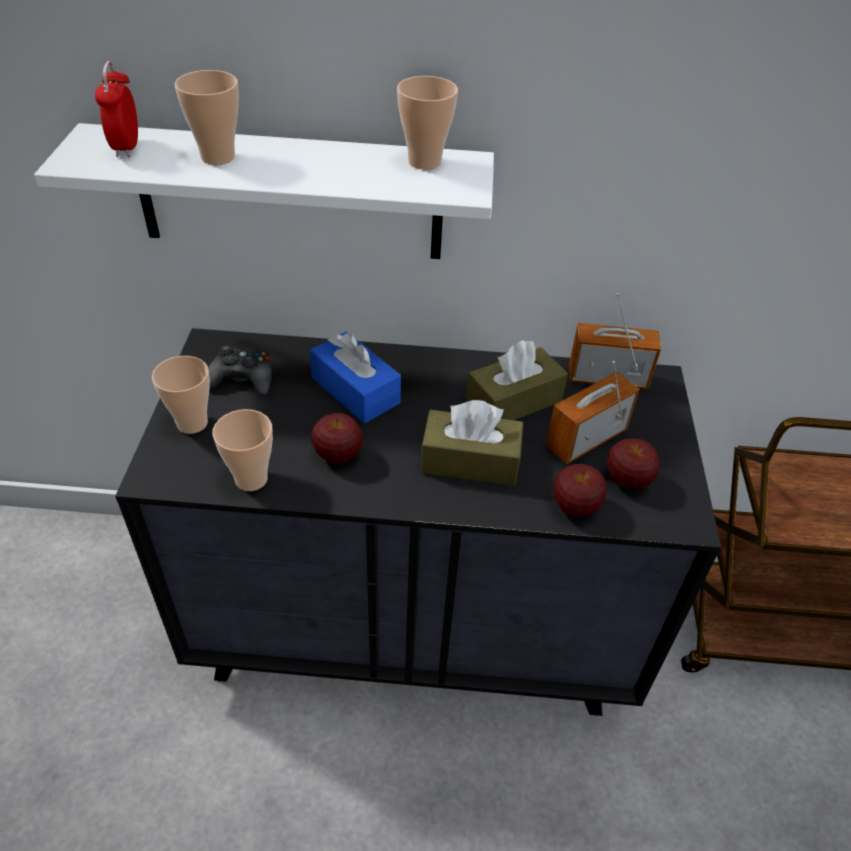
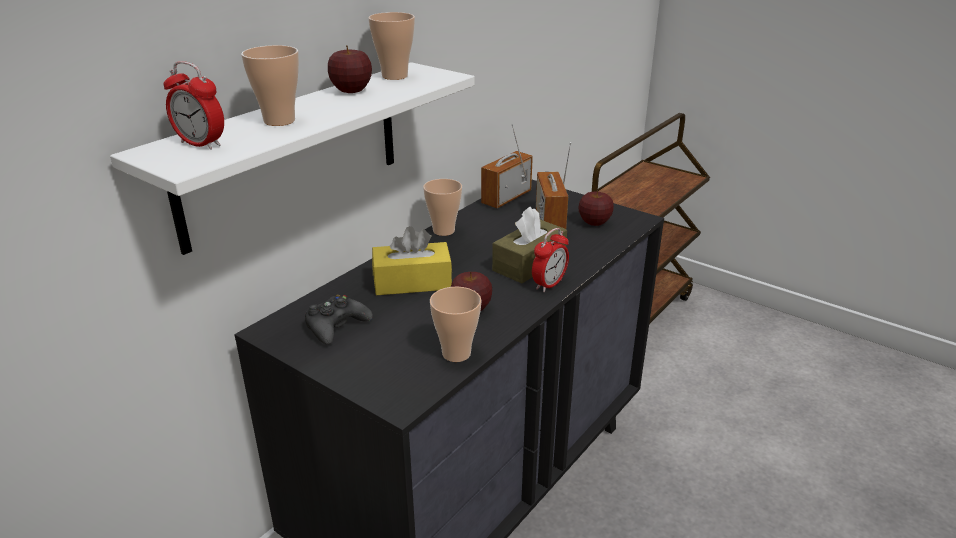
camera: 55 degrees left, 15 degrees down
cup [152,356,210,434] -> cup moved to [423,179,462,236]
blue tissue box [310,332,401,424] -> yellow tissue box [372,226,452,295]
brown tissue box [466,340,568,420] -> none
apple [553,464,607,517] -> apple moved to [328,45,372,93]
none -> alarm clock [532,228,569,292]

